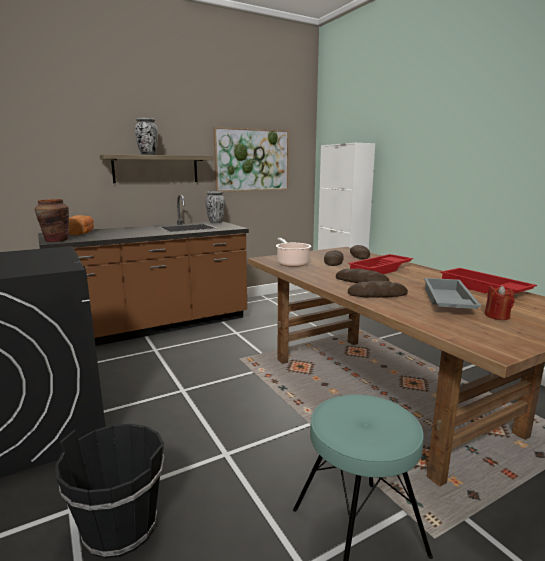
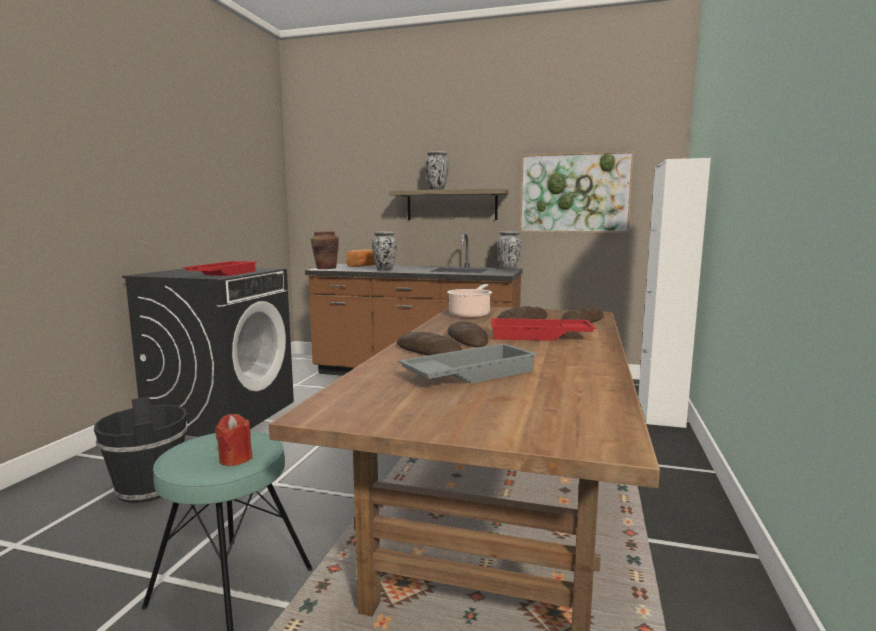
camera: 45 degrees right, 5 degrees down
red tray [440,268,537,293] -> red tray moved to [182,261,257,276]
red candle [485,285,514,320] -> red candle moved to [215,414,252,466]
none -> vase [372,231,397,271]

